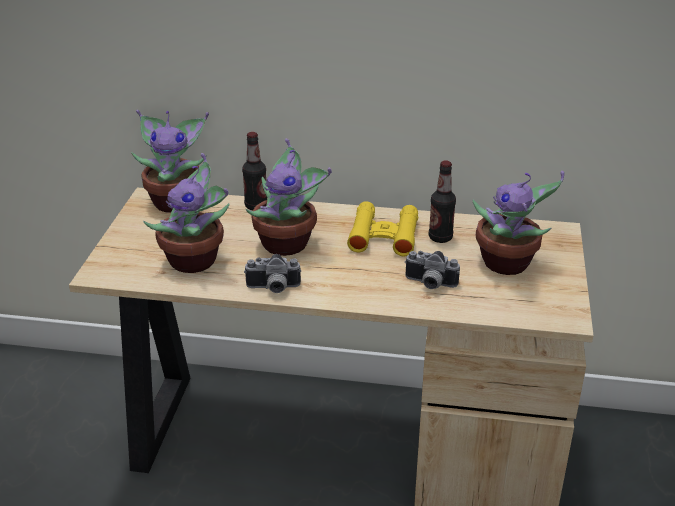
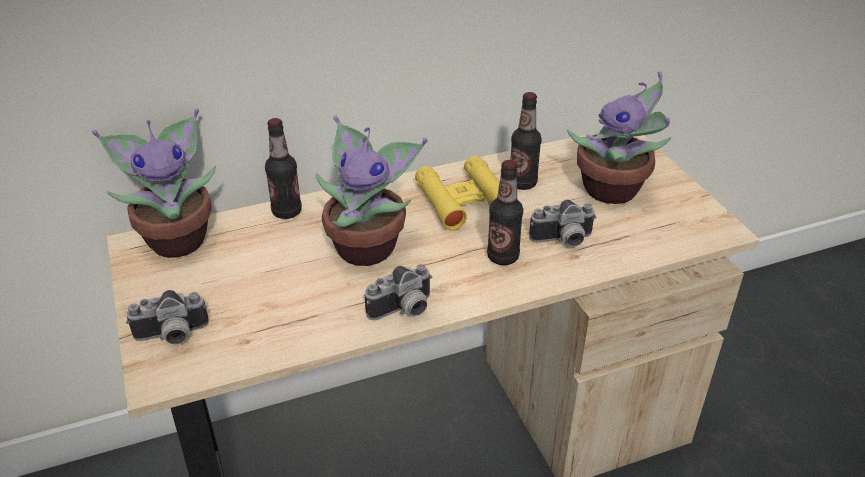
camera: 30 degrees left, 5 degrees up
potted plant [143,153,230,273] -> none
none -> camera [126,290,209,345]
none -> bottle [487,160,523,265]

